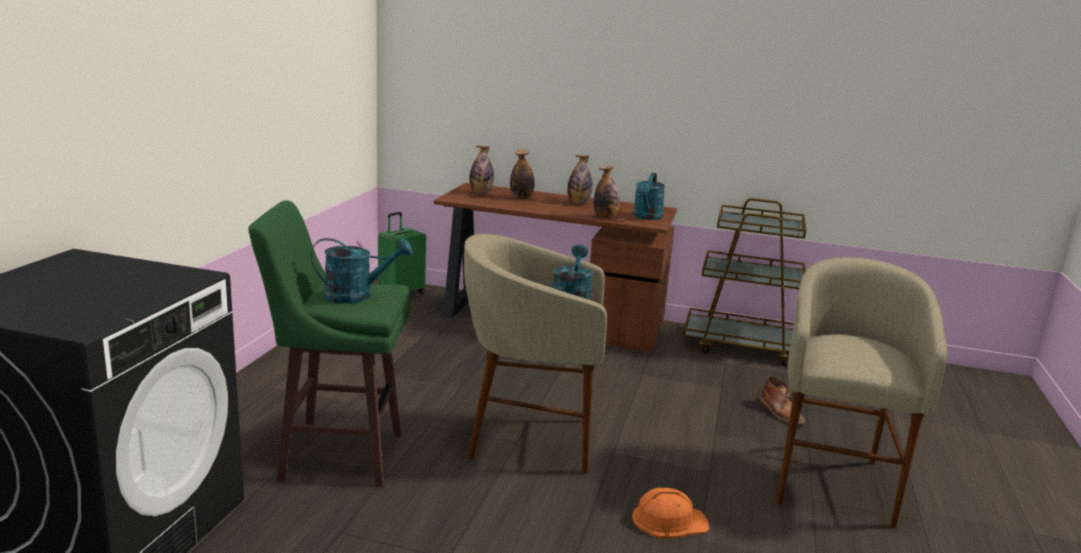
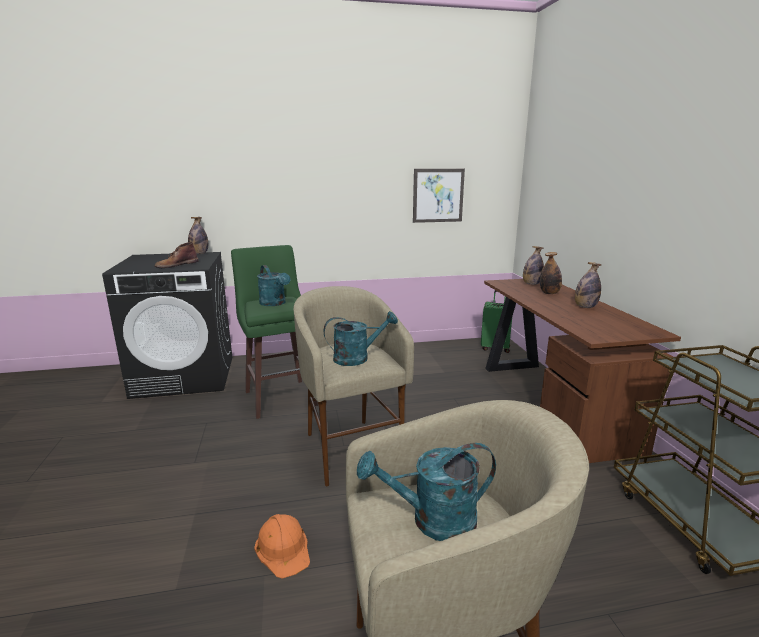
camera: 65 degrees right, 0 degrees up
bottle [594,166,620,219] -> bottle moved to [188,217,208,254]
turquoise watering can [633,173,665,220] -> turquoise watering can moved to [357,443,496,541]
brown boot [759,376,805,426] -> brown boot moved to [155,242,199,268]
none -> picture [413,169,465,223]

